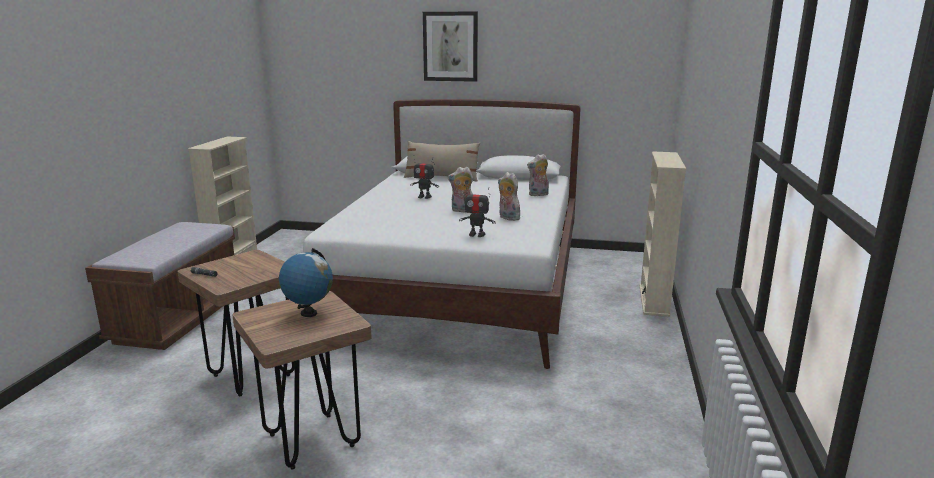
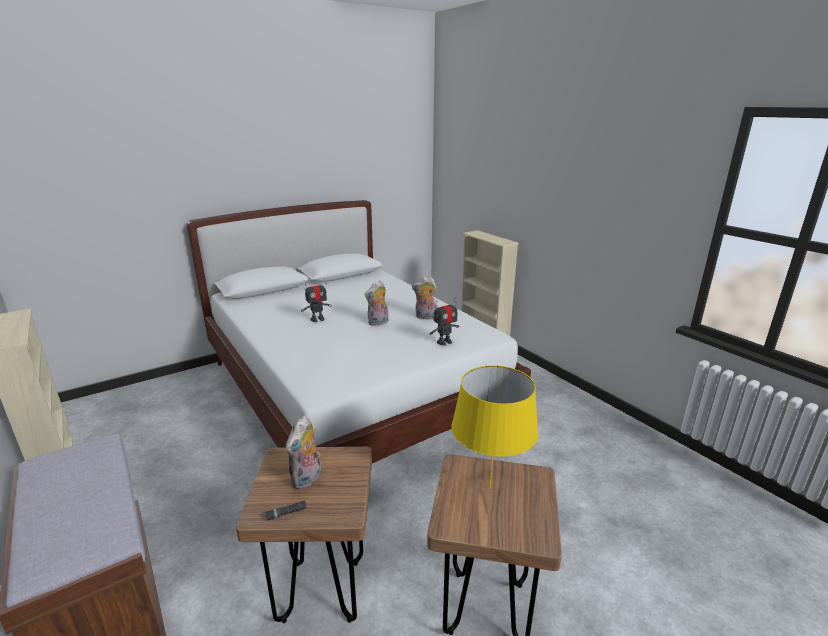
camera: 45 degrees left, 5 degrees up
globe [279,248,333,317] -> yellow table lamp [452,365,538,489]
beige pillow [404,141,480,181] -> none
picture [423,12,478,82] -> none
plush toy [527,154,549,196] -> plush toy moved to [286,415,321,490]

